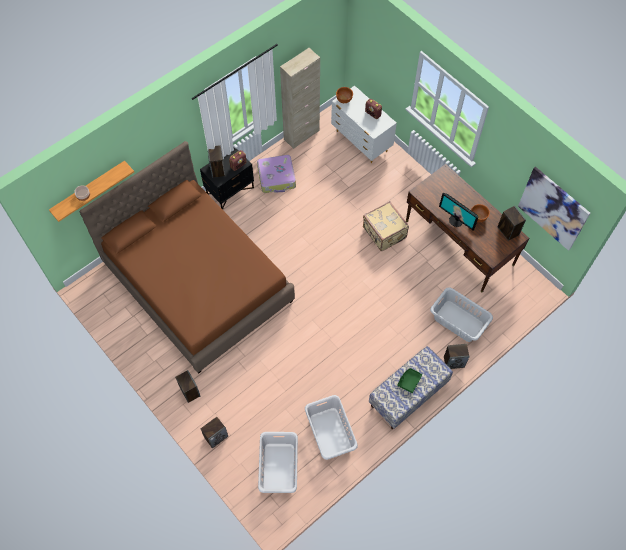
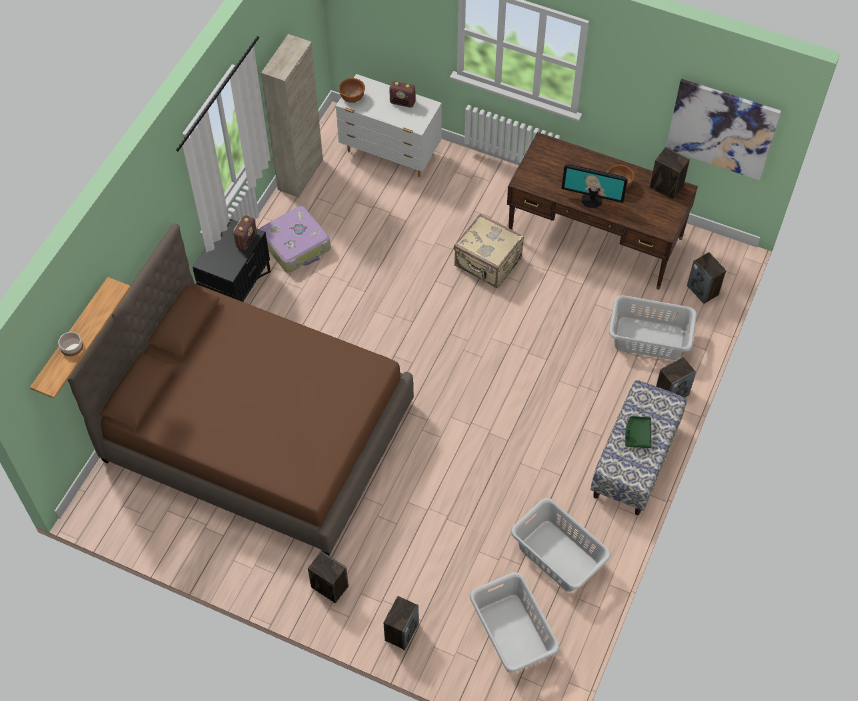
camera: 25 degrees left, 5 degrees down
speaker [208,145,225,178] -> speaker moved to [687,252,726,304]

